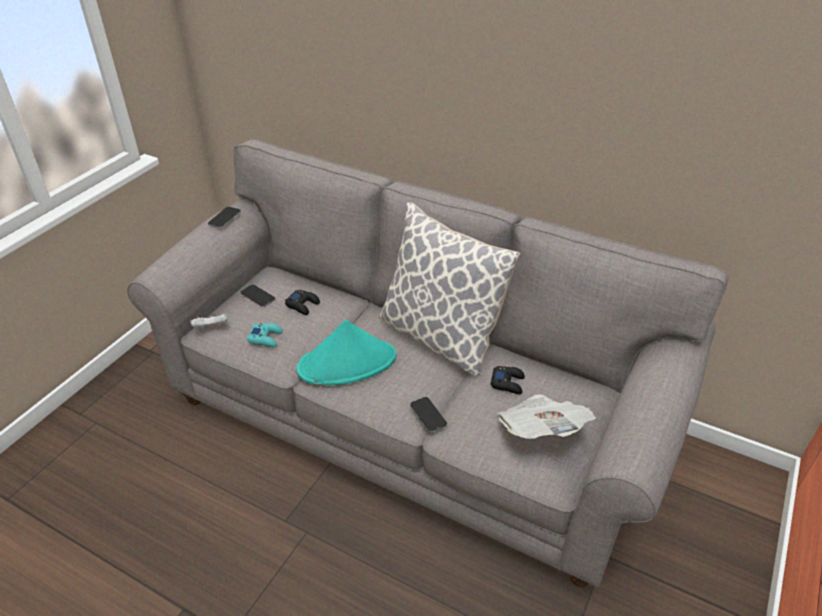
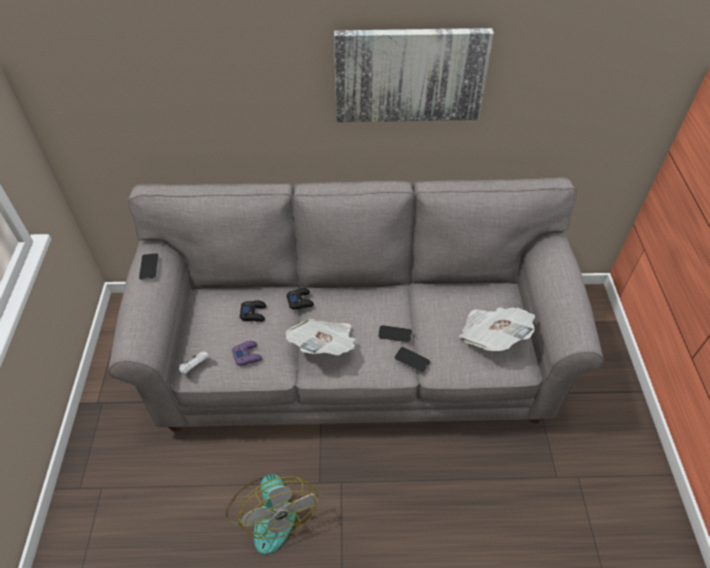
camera: 30 degrees left, 10 degrees up
phone [240,285,275,307] -> phone moved to [378,325,412,343]
turquoise game controller [247,323,283,347] -> purple game controller [231,341,262,366]
turquoise hat [297,320,397,385] -> newspaper [285,319,356,355]
pillow [379,202,520,376] -> none
black game controller [490,366,525,394] -> black game controller moved to [286,288,314,310]
none -> fan [225,474,318,555]
none -> picture [334,28,494,122]

